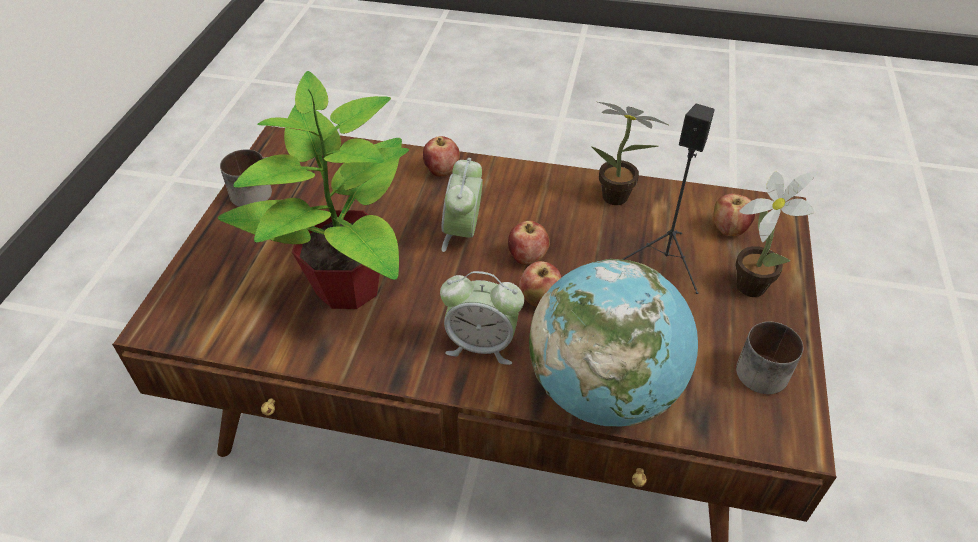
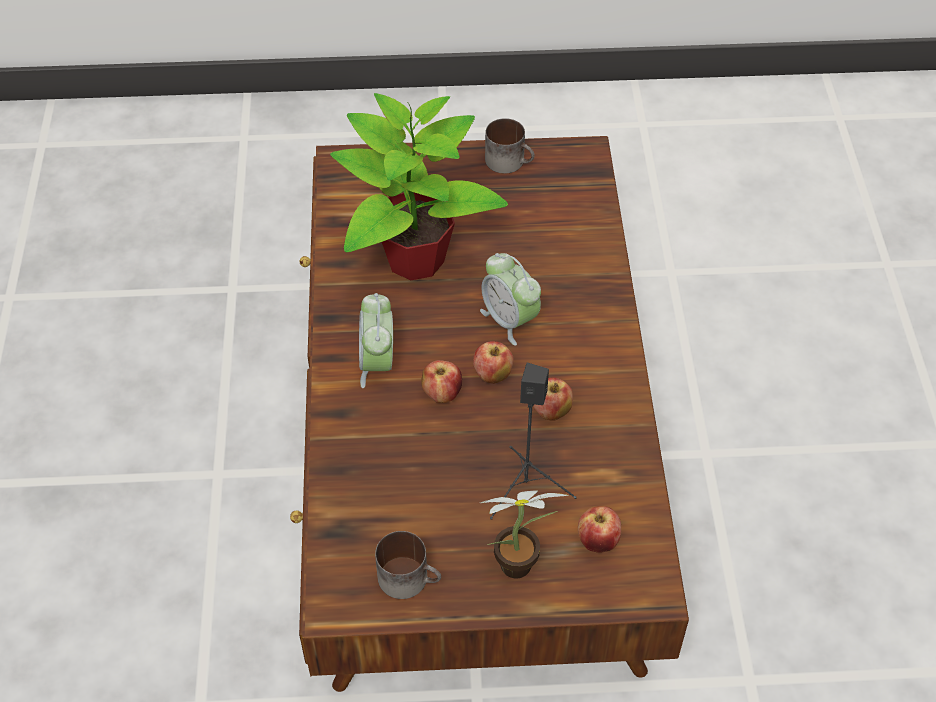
camera: 75 degrees right, 5 degrees up
apple [423,136,460,176] -> apple moved to [533,377,573,421]
alarm clock [442,158,483,252] -> alarm clock turned 120 degrees counterclockwise [480,253,541,346]
globe [529,259,698,426] -> none
potted plant [591,102,670,205] -> none

